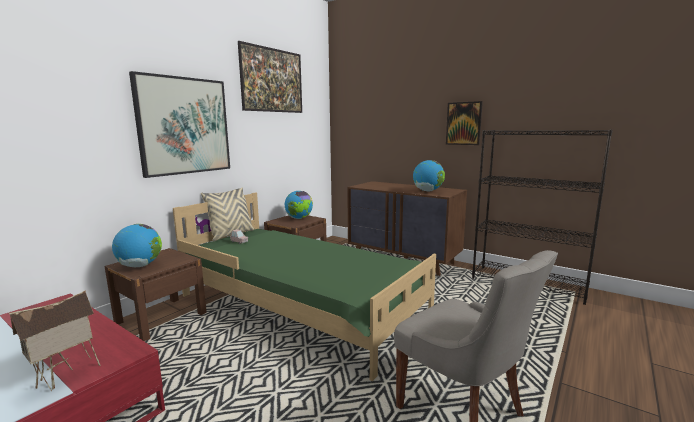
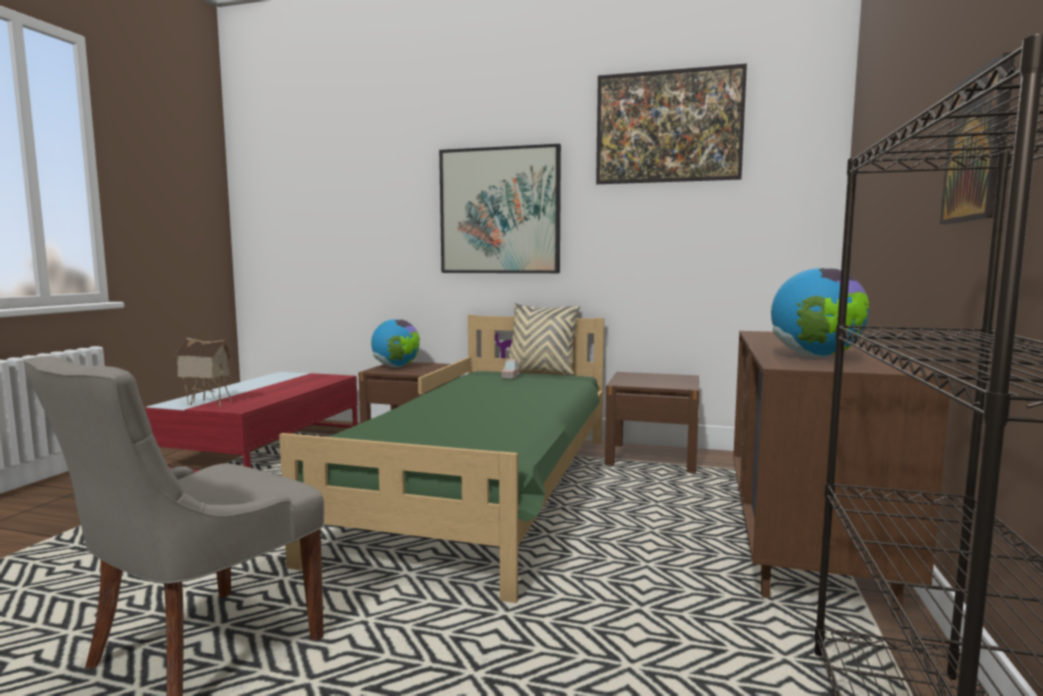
camera: 70 degrees right, 5 degrees down
globe [285,191,313,219] -> none

